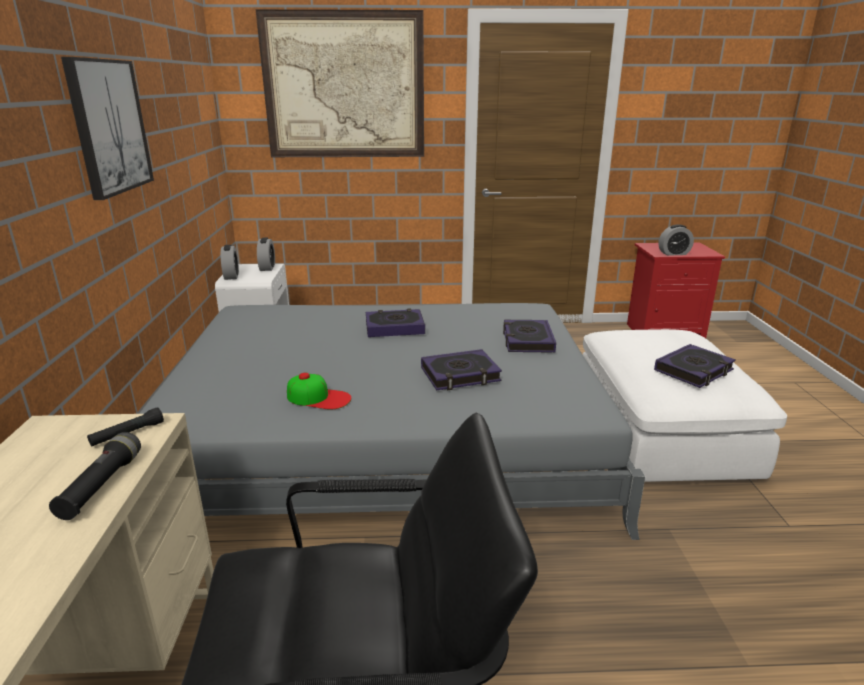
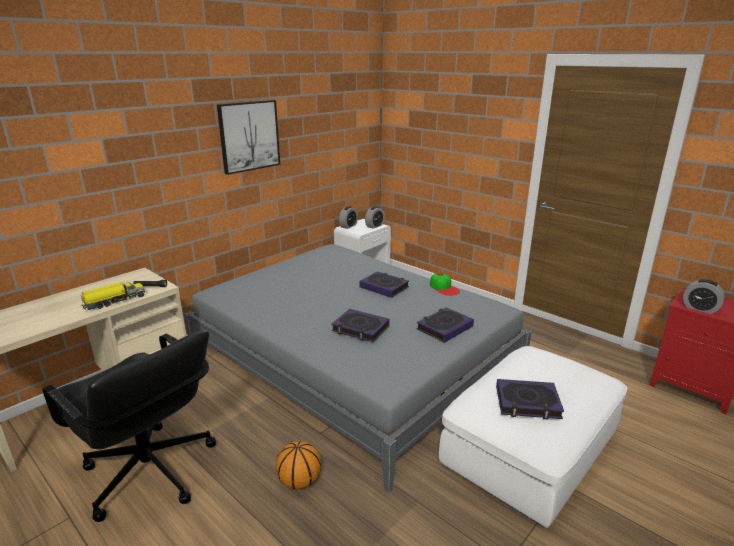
camera: 45 degrees right, 0 degrees up
black flashlight [49,432,141,520] -> toy truck [81,282,145,310]
picture [256,9,424,157] -> none
cap [287,373,351,410] -> cap moved to [430,272,460,296]
none -> basketball [276,441,321,489]

